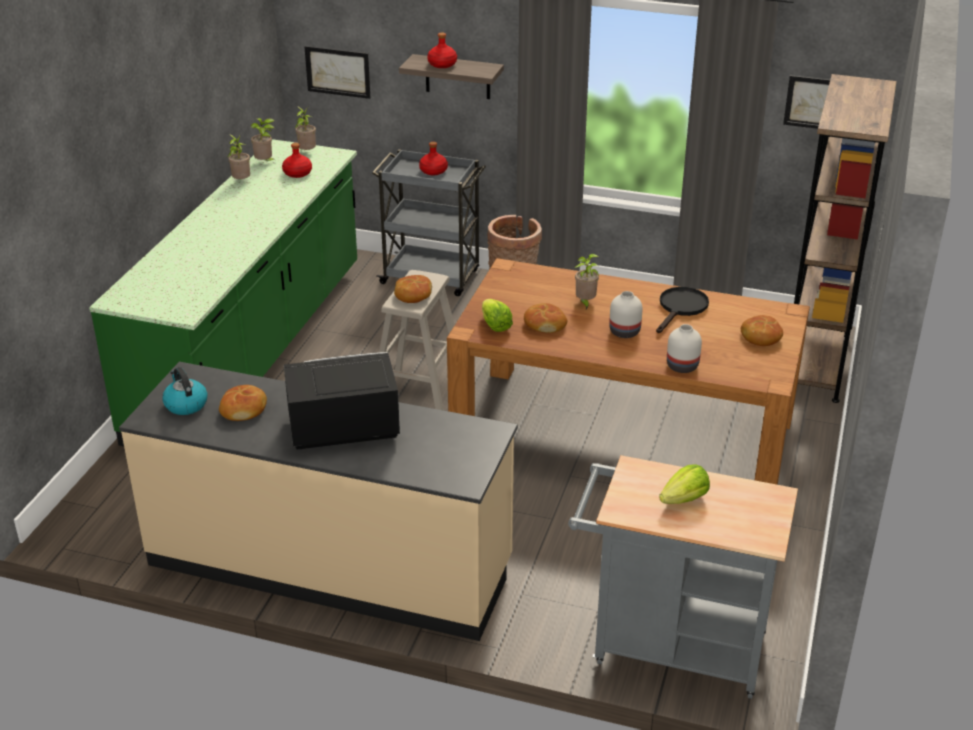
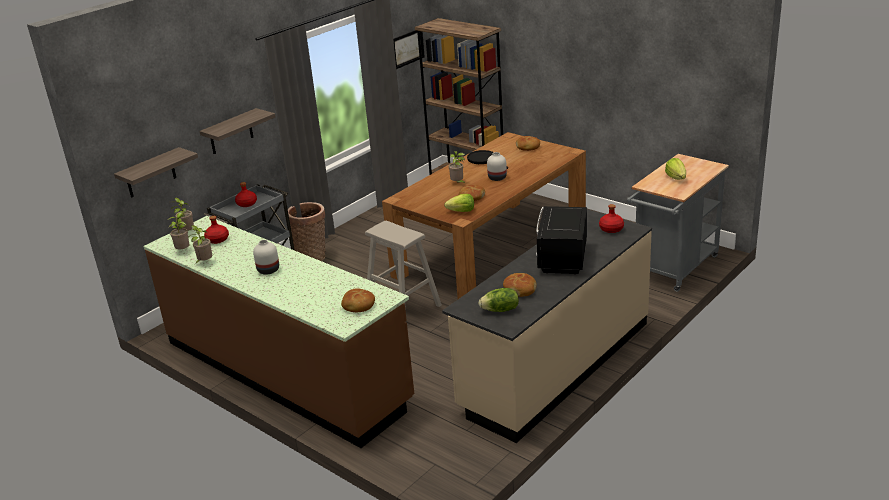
camera: 65 degrees left, 5 degrees down
green counter [89,139,357,446] -> brown counter [143,216,414,448]
kettle [162,367,207,415] -> lettuce [478,288,519,312]
picture [305,46,370,99] -> shelf [114,147,198,197]
bread [394,275,432,303] -> bread moved to [341,288,375,312]
red bottle [427,32,457,68] -> red bottle moved to [599,204,624,233]
white vase [667,324,702,373] -> white vase moved to [253,240,279,275]

